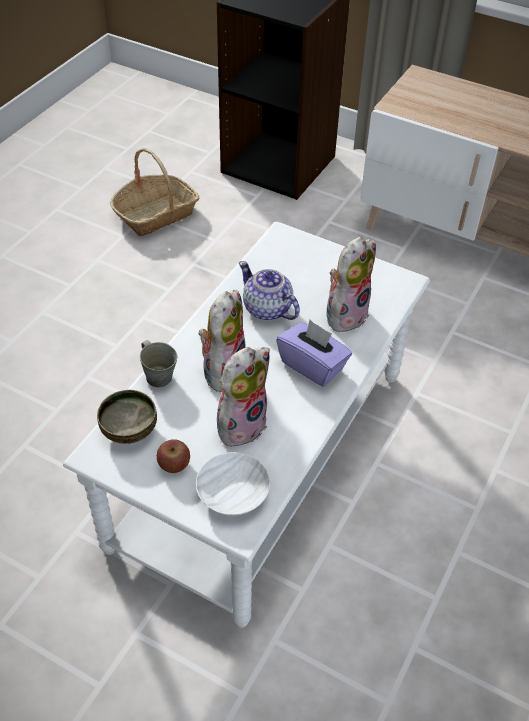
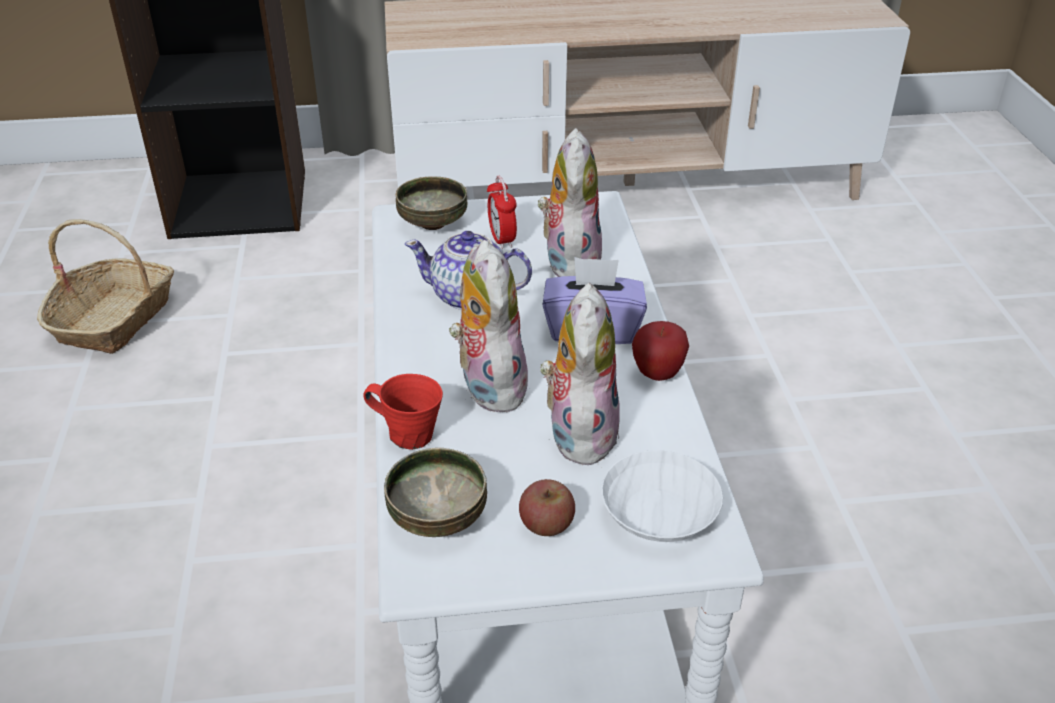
camera: 35 degrees left, 10 degrees down
grey mug [140,340,177,387] -> red mug [363,374,443,450]
none -> bowl [396,176,468,230]
none -> alarm clock [487,176,517,249]
none -> apple [632,321,689,381]

